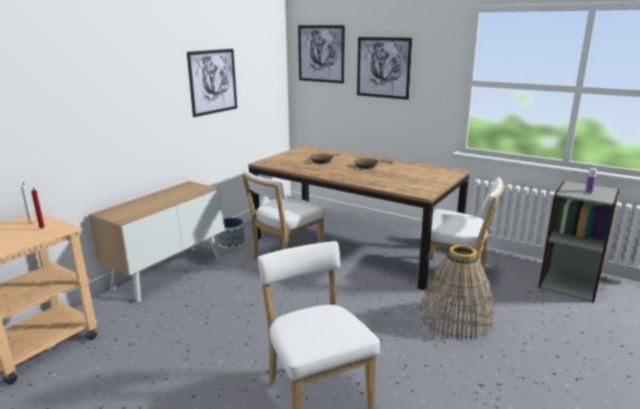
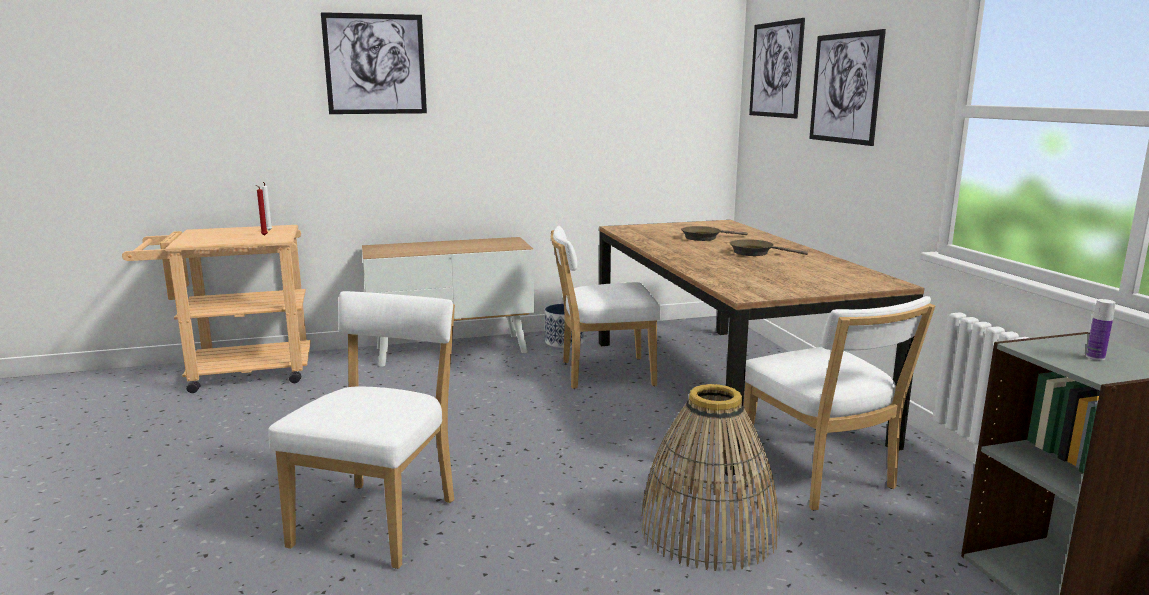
camera: 40 degrees right, 5 degrees down
picture [187,49,237,117] -> picture moved to [321,12,427,114]

